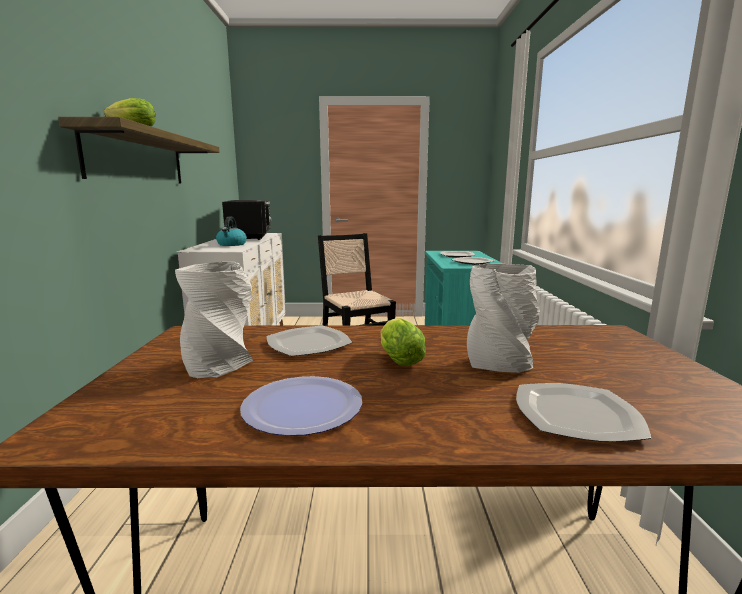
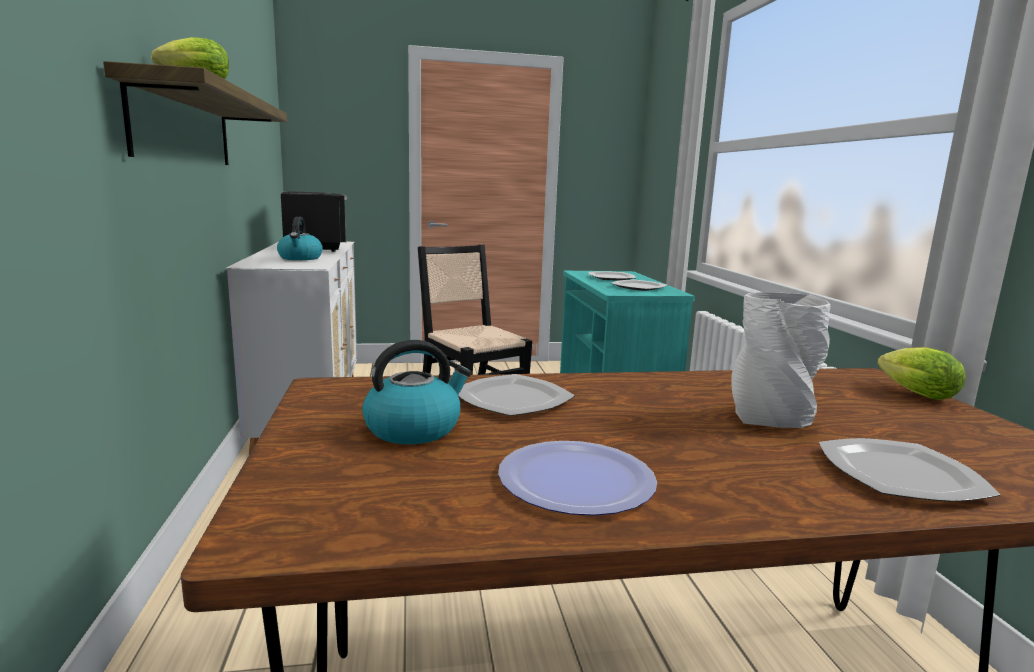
camera: 10 degrees left, 0 degrees up
grey vase [175,262,253,378] -> kettle [362,340,472,444]
lettuce [381,318,426,366] -> lettuce moved to [877,347,966,400]

